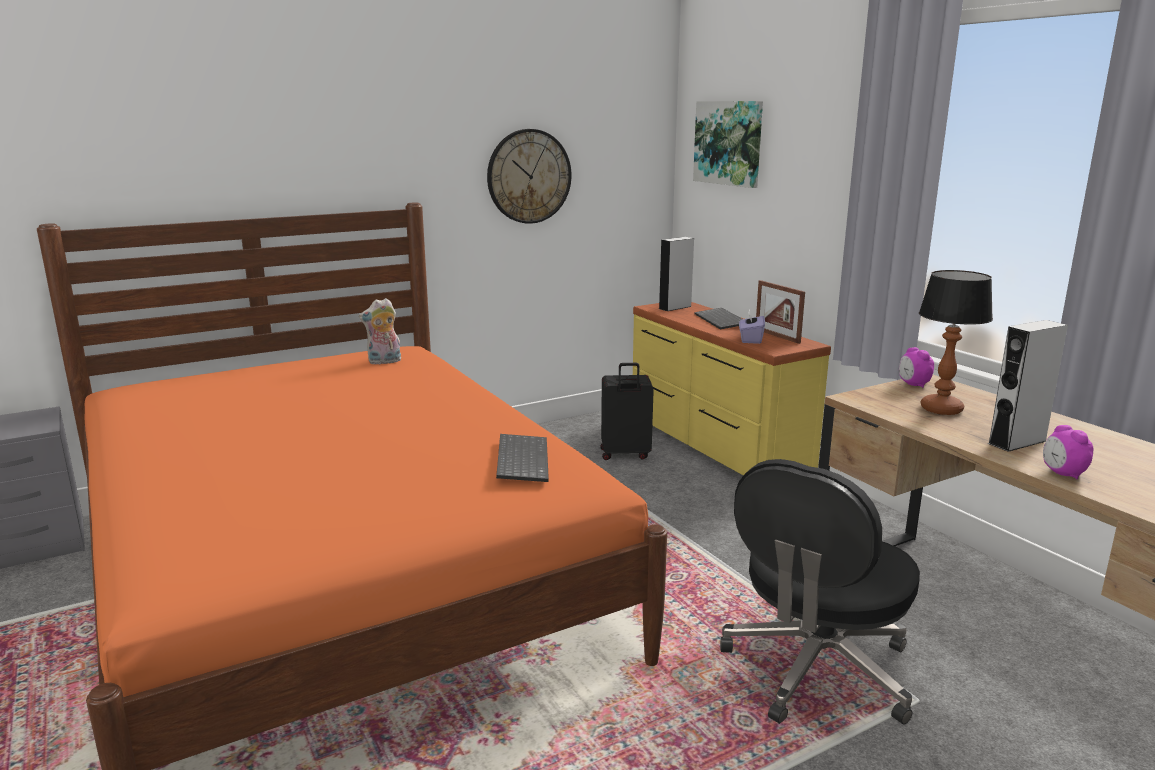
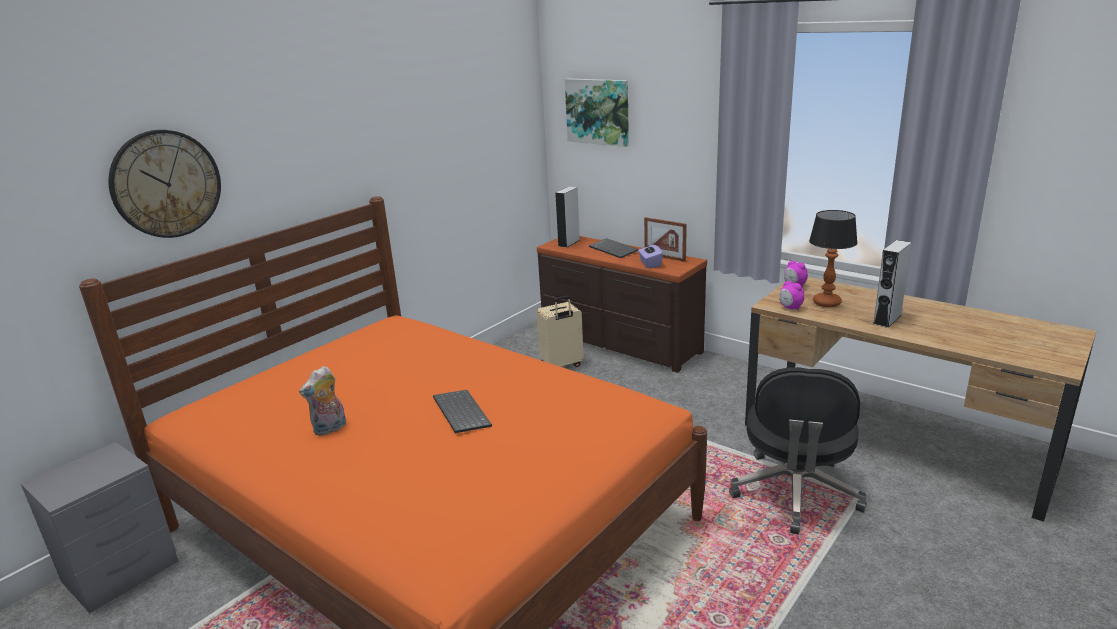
camera: 20 degrees left, 5 degrees up
plush toy [359,298,401,365] -> plush toy moved to [299,366,346,436]
wall clock [487,129,571,224] -> wall clock moved to [108,130,221,238]
keyboard [496,434,549,482] -> keyboard moved to [433,390,492,433]
black suitcase [600,363,654,460] -> beige suitcase [536,295,584,367]
yellow dresser [633,302,831,476] -> brown dresser [537,236,707,373]
alarm clock [1043,425,1094,479] -> alarm clock moved to [779,281,804,310]

